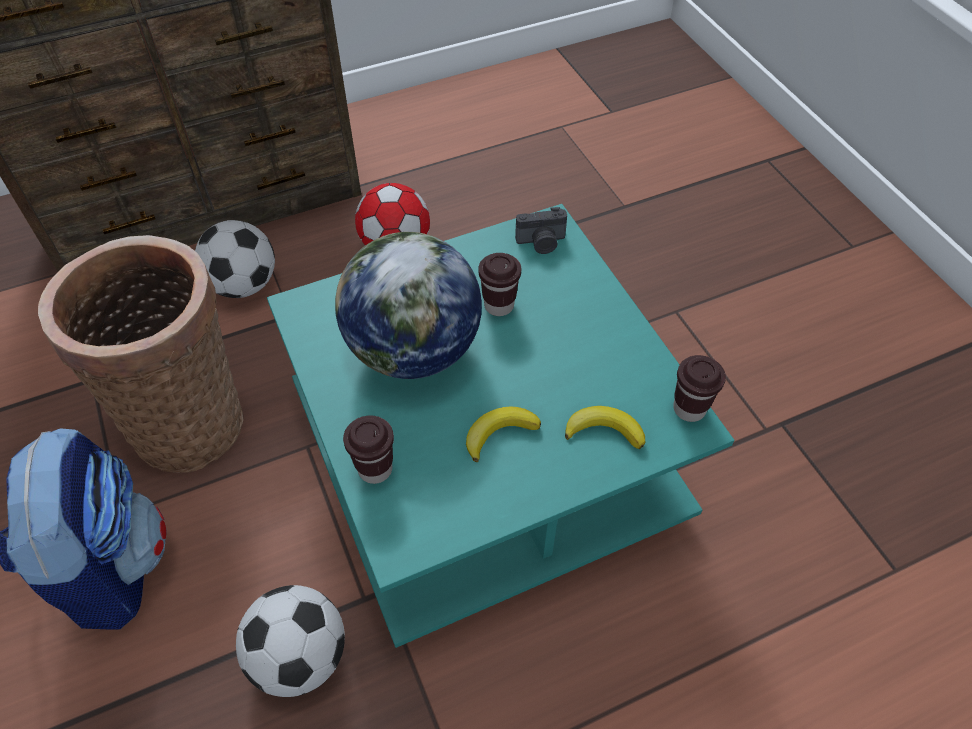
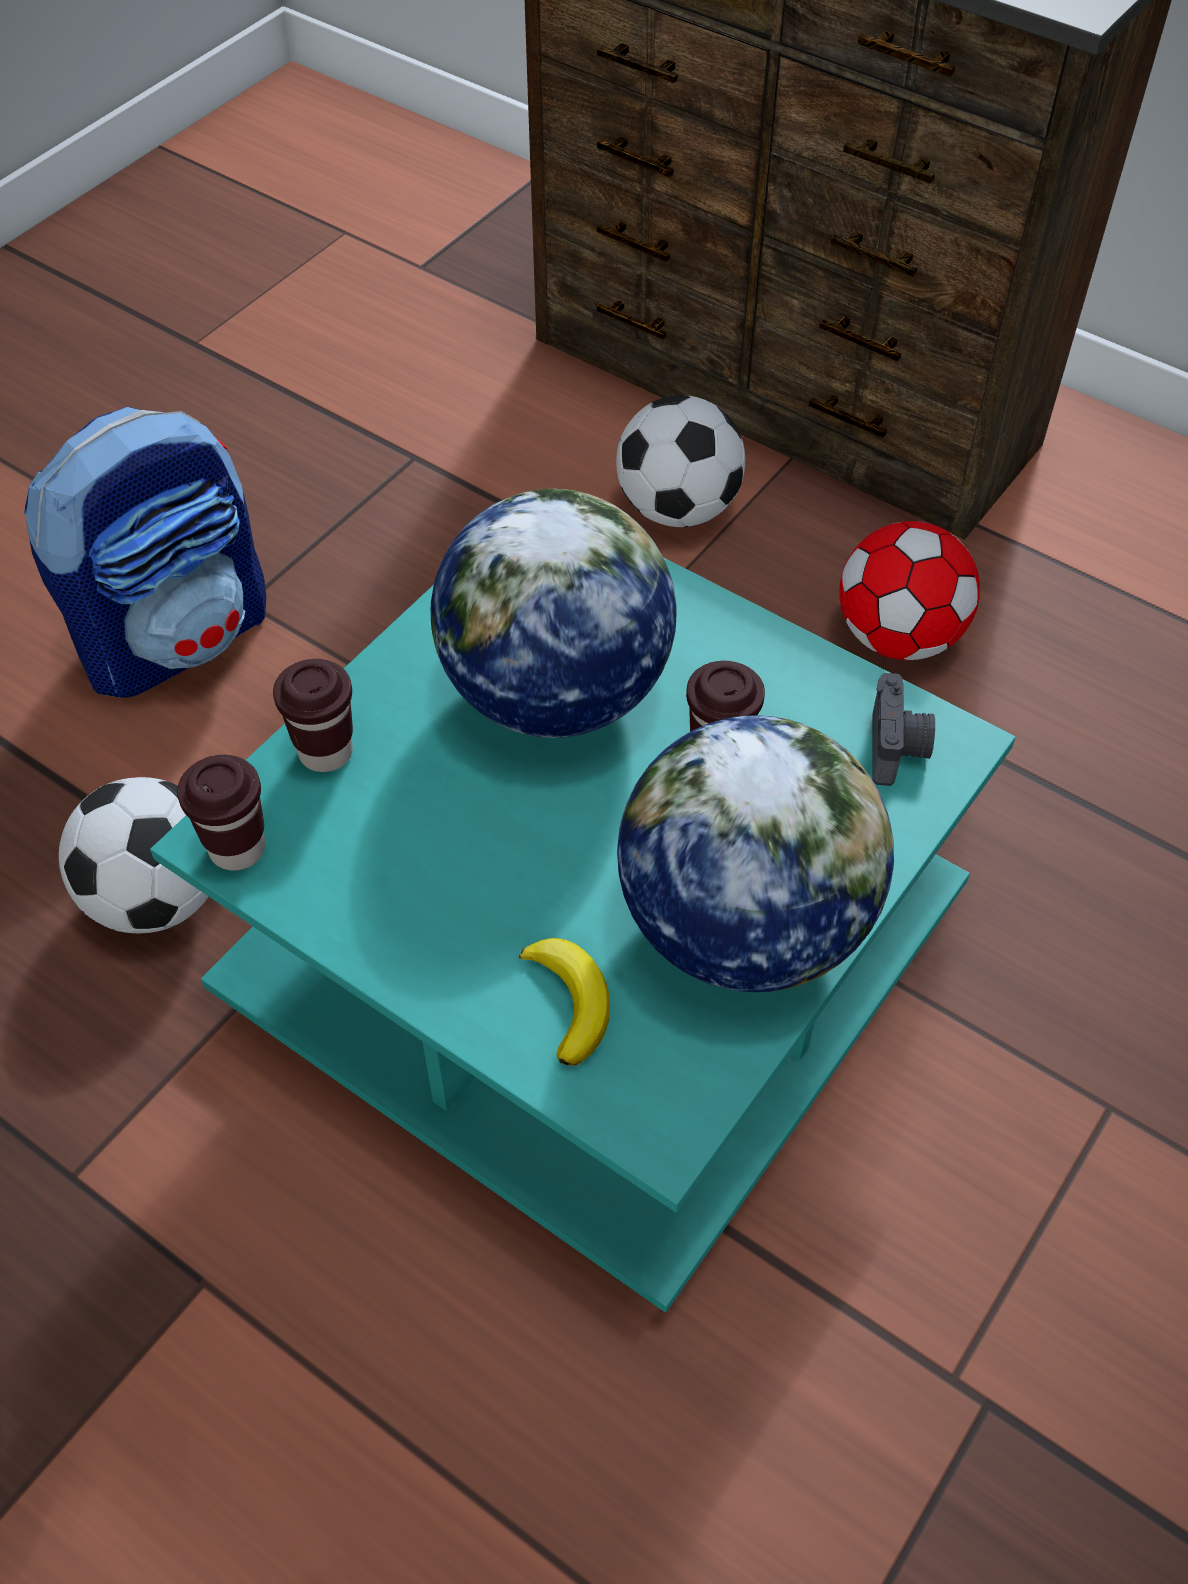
camera: 60 degrees right, 0 degrees up
basket [38,235,244,473] -> none
banana [466,406,541,462] -> none
camera [515,207,567,254] -> camera turned 135 degrees counterclockwise [872,673,935,786]
brown cup [673,355,726,422] -> brown cup moved to [177,755,266,871]
none -> globe [617,715,894,992]

